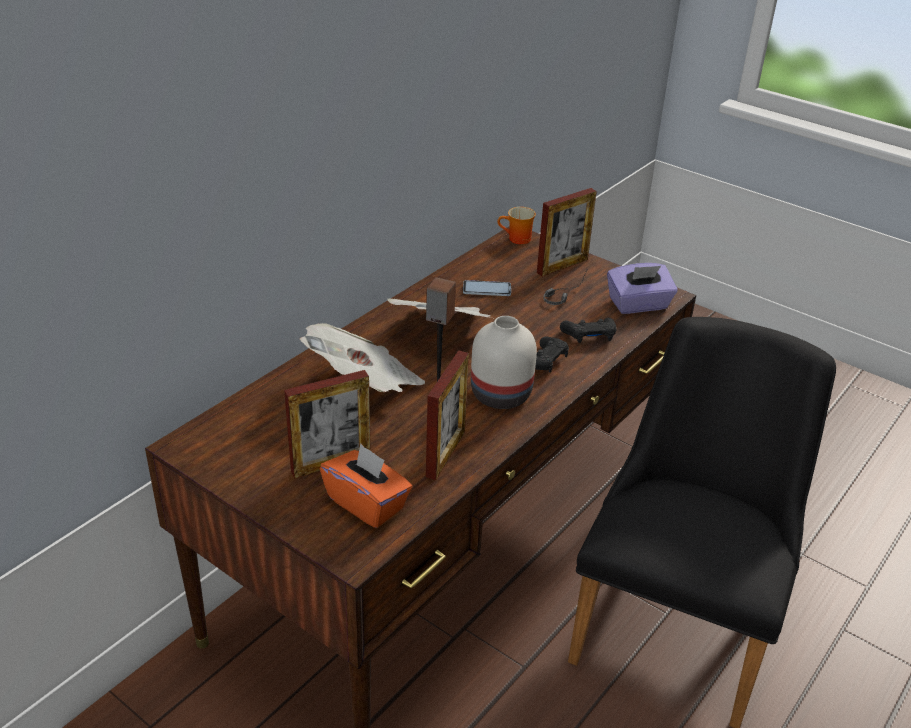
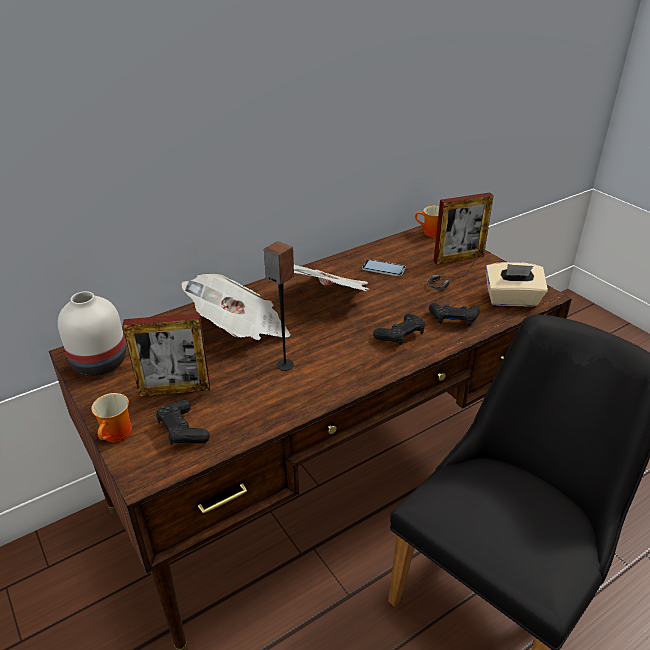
camera: 20 degrees right, 0 degrees up
orange tissue box [320,443,412,528] -> black game controller [156,400,210,445]
picture frame [426,350,469,480] -> none
white vase [471,316,537,409] -> white vase moved to [58,291,126,376]
purple tissue box [607,263,678,314] -> beige tissue box [485,262,548,307]
none -> mug [91,393,132,442]

